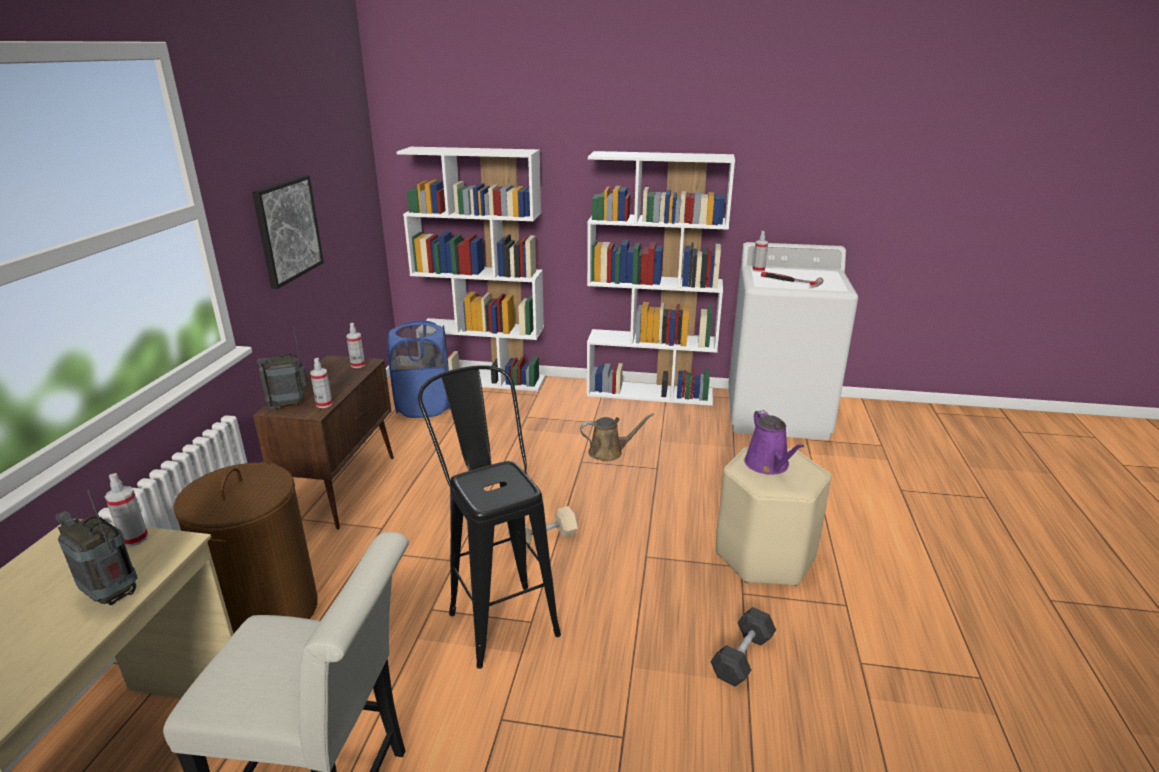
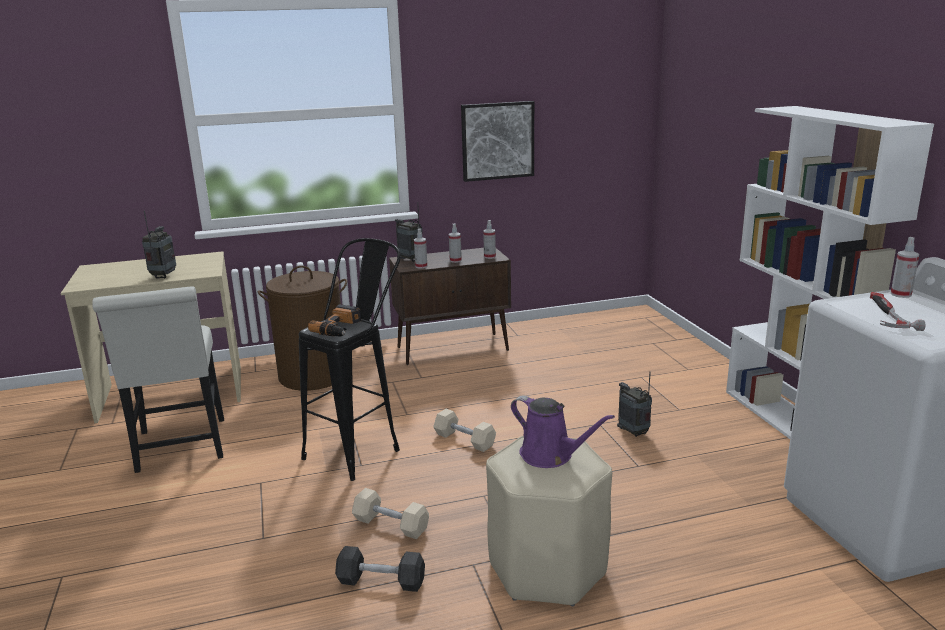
camera: 65 degrees right, 5 degrees down
spray bottle [105,473,148,547] -> spray bottle moved to [449,224,462,263]
blue laundry basket [388,320,450,418] -> none
white bookcase [397,147,545,391] -> none
brown watering can [580,413,654,461] -> radio [617,372,652,437]
purple watering can [744,410,804,475] -> purple watering can turned 105 degrees counterclockwise [511,396,615,468]
none -> power drill [308,304,361,337]
none -> beige dumbbell [352,488,429,539]

